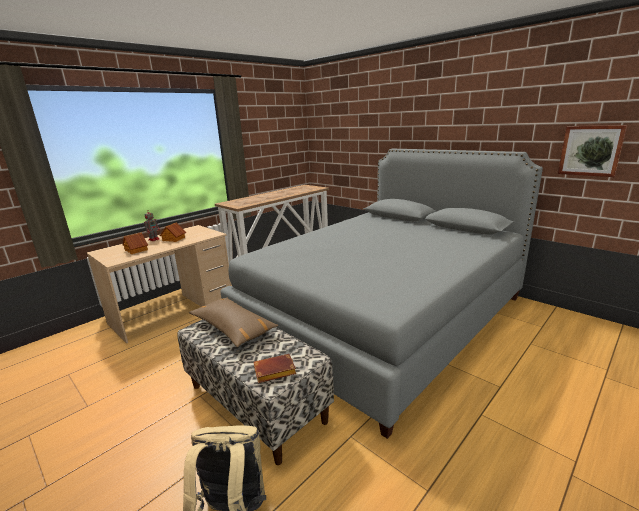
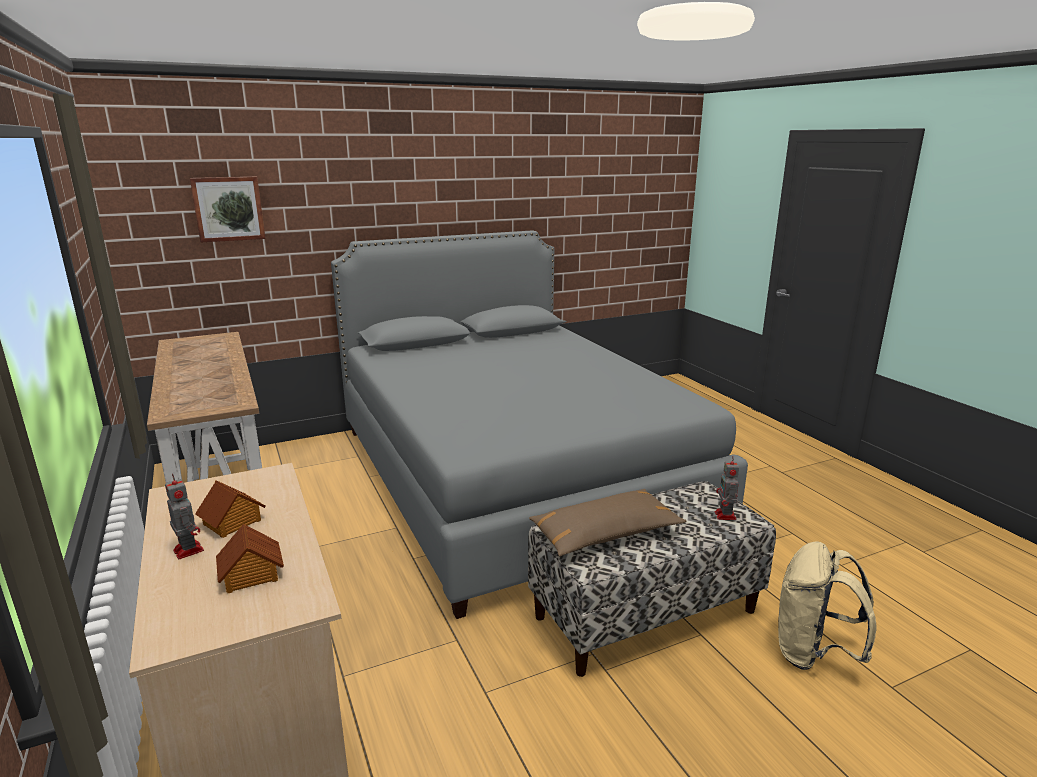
camera: 70 degrees left, 0 degrees up
brown book [254,354,296,383] -> toy robot [715,456,739,520]
picture [558,125,627,177] -> picture moved to [190,177,265,243]

